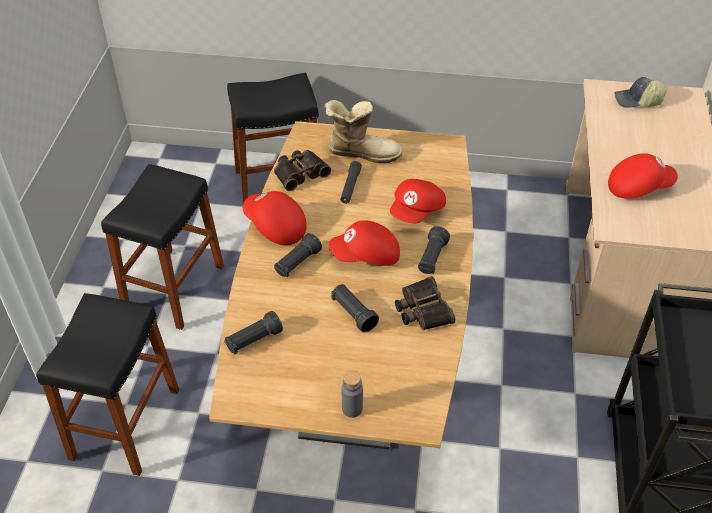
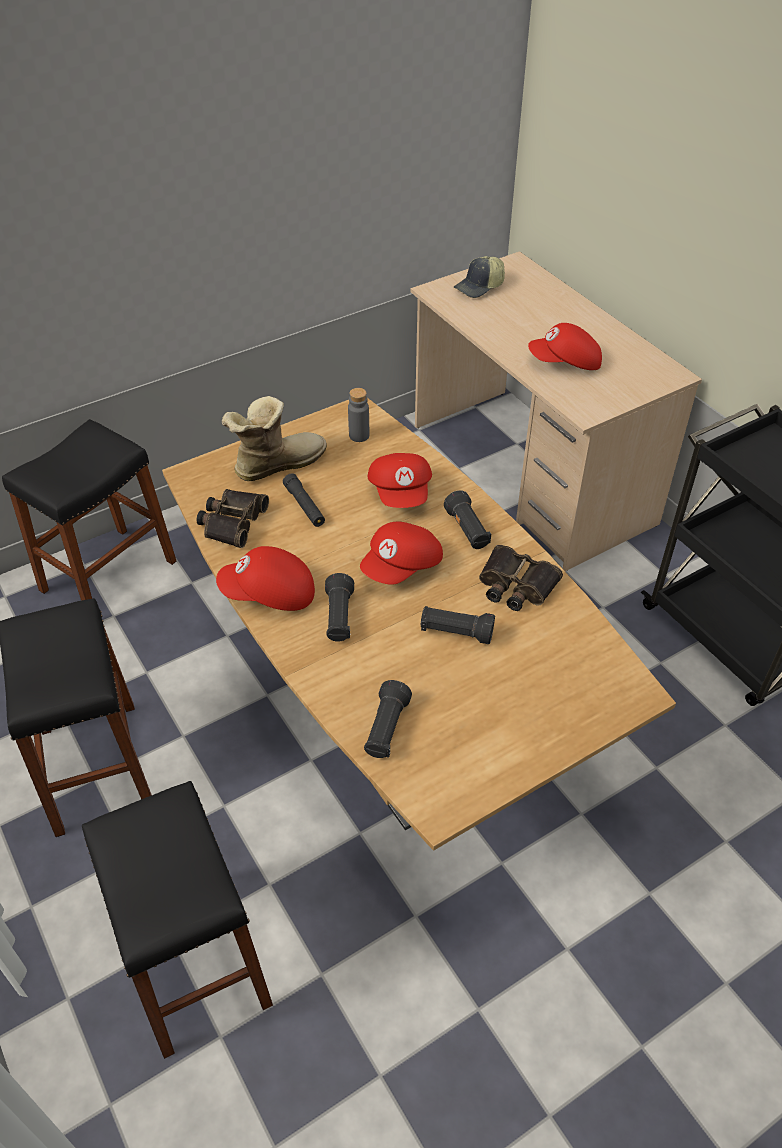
camera: 40 degrees left, 0 degrees up
grey bottle [342,371,363,418] -> grey bottle moved to [348,388,369,442]
red cap [608,153,678,199] -> red cap turned 135 degrees counterclockwise [528,323,602,370]

